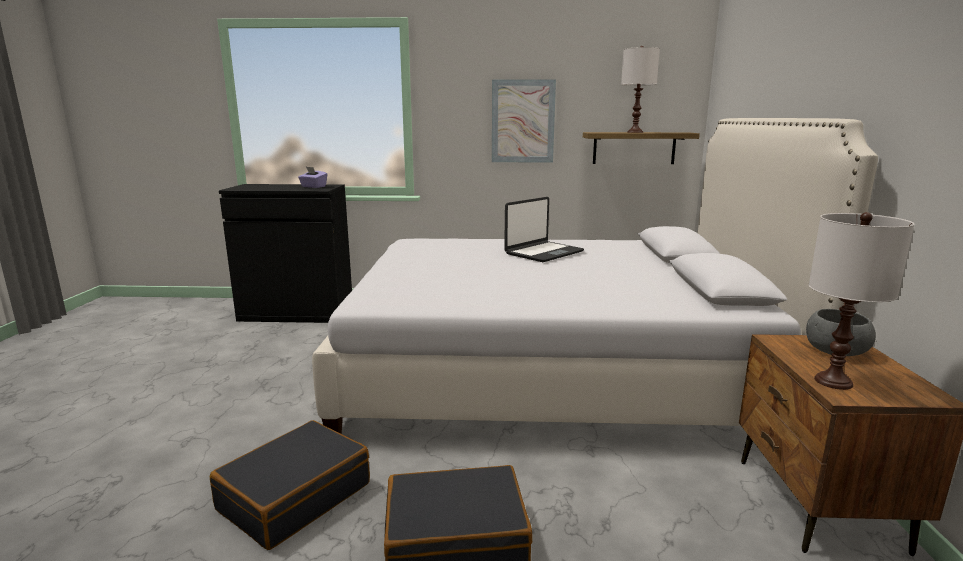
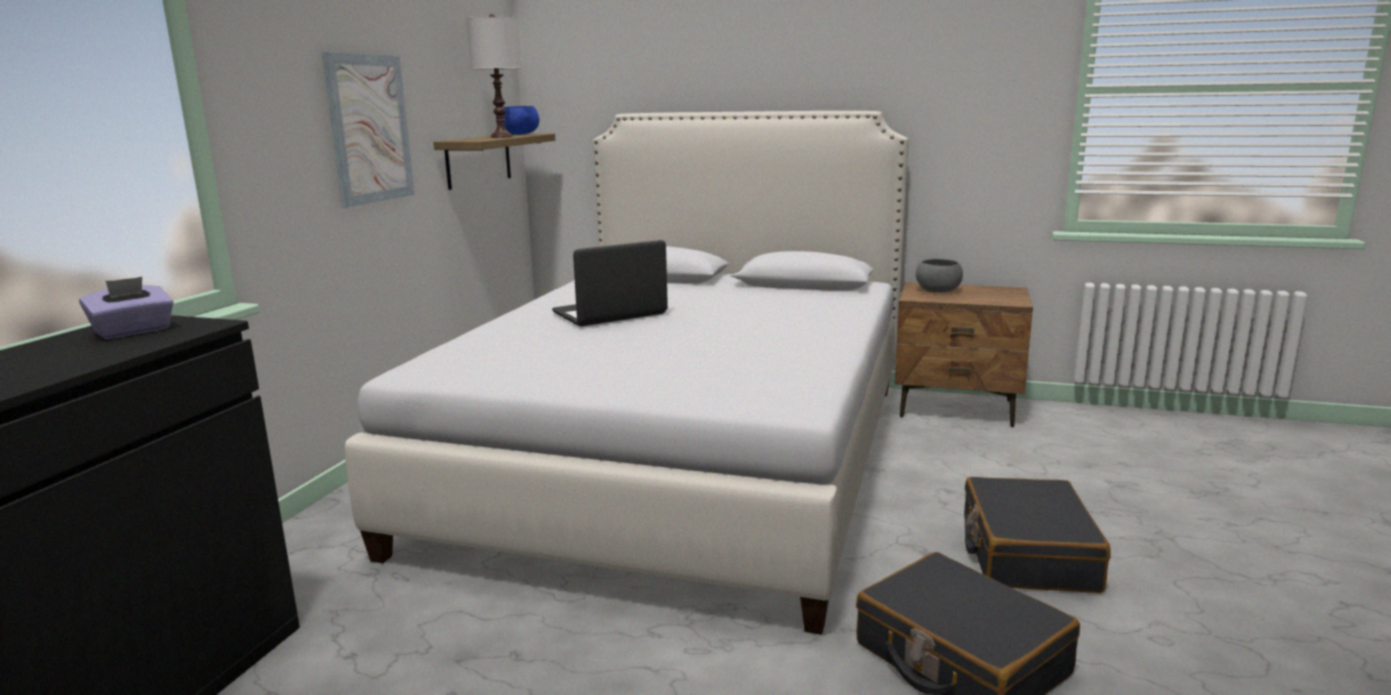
camera: 75 degrees left, 0 degrees up
laptop [504,197,584,262] -> laptop turned 90 degrees counterclockwise [552,240,668,326]
white table lamp [809,212,915,390] -> none
none -> blue bowl [496,106,539,135]

